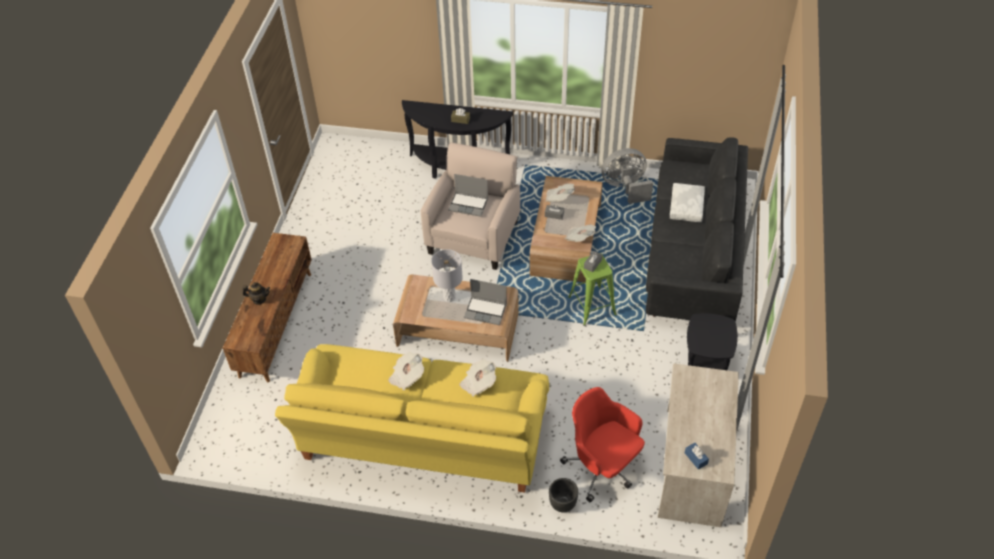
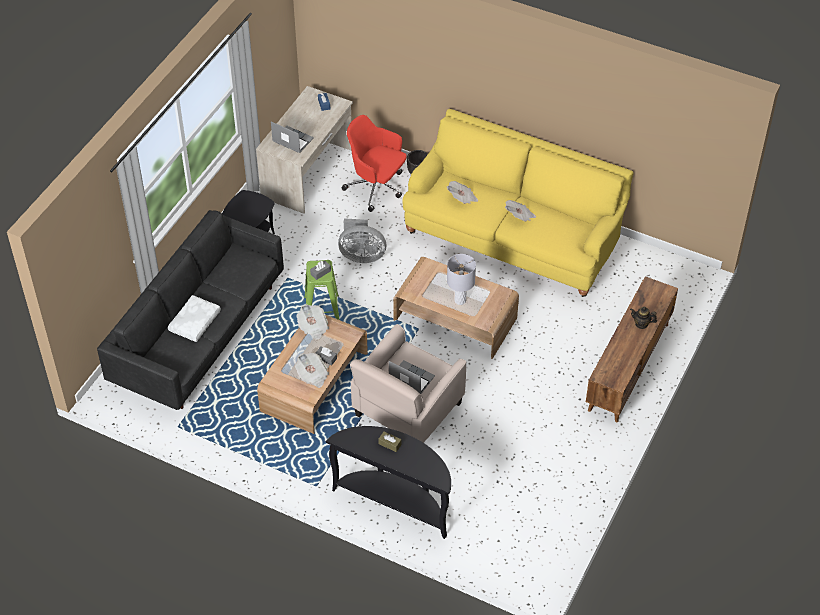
camera: 165 degrees left, 0 degrees up
laptop [464,279,507,325] -> laptop moved to [271,122,314,153]
red office chair [560,387,645,502] -> red office chair turned 150 degrees clockwise [342,115,407,212]
grey fan [601,148,653,204] -> grey fan moved to [338,218,386,263]

